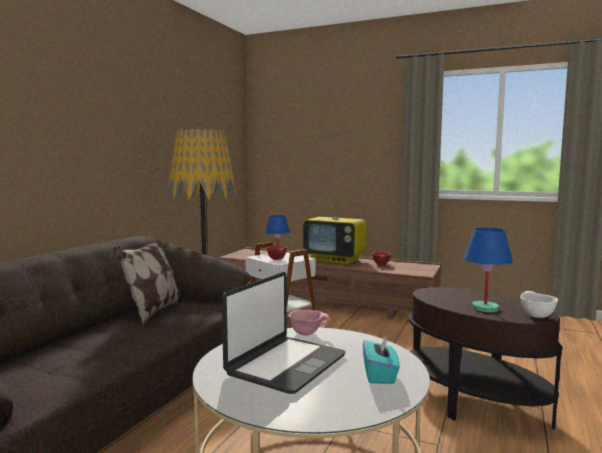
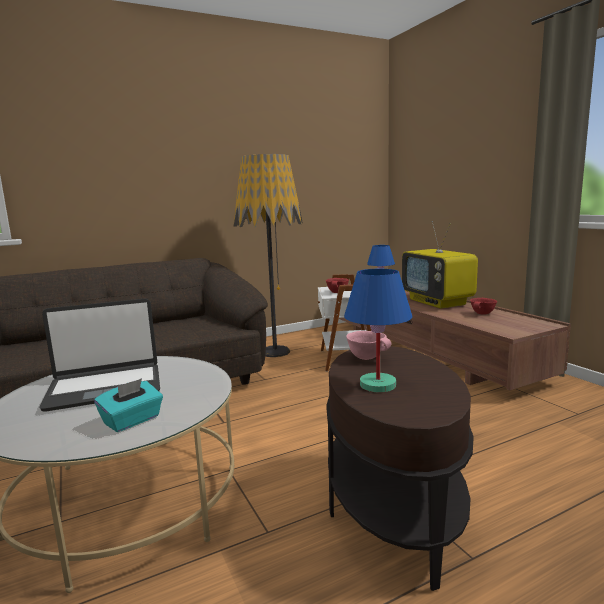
camera: 40 degrees right, 5 degrees up
pillow [113,238,182,324] -> none
pink bowl [288,310,330,336] -> pink bowl moved to [346,331,391,360]
white bowl [520,291,558,318] -> none

